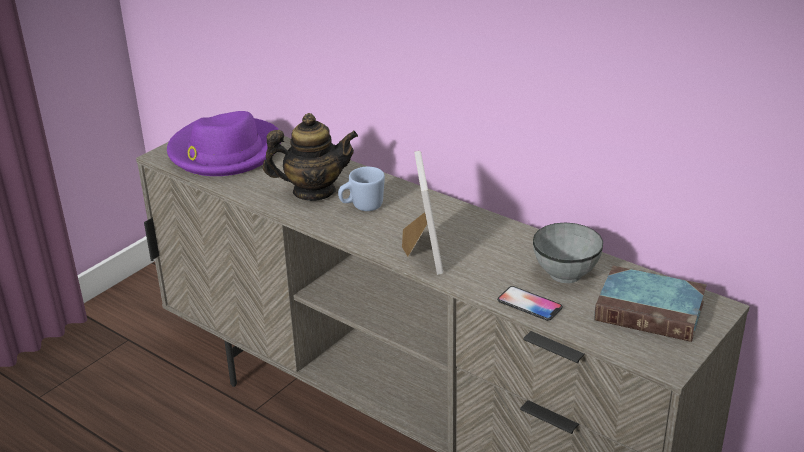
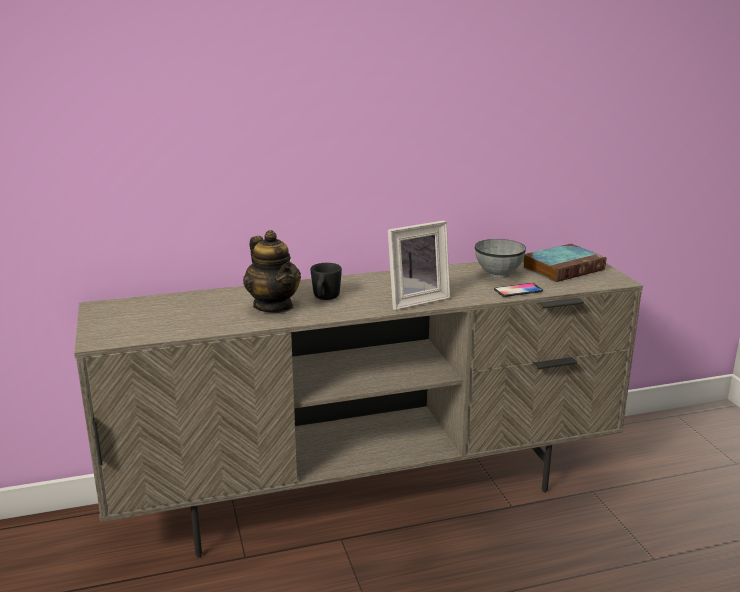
camera: 55 degrees left, 10 degrees down
purple hat [167,111,279,176] -> none
teapot [263,113,358,201] -> teapot turned 120 degrees clockwise [243,230,301,313]
blue mug [338,167,385,211] -> black mug [310,263,342,300]
picture frame [402,151,443,275] -> picture frame turned 120 degrees clockwise [388,220,450,310]

